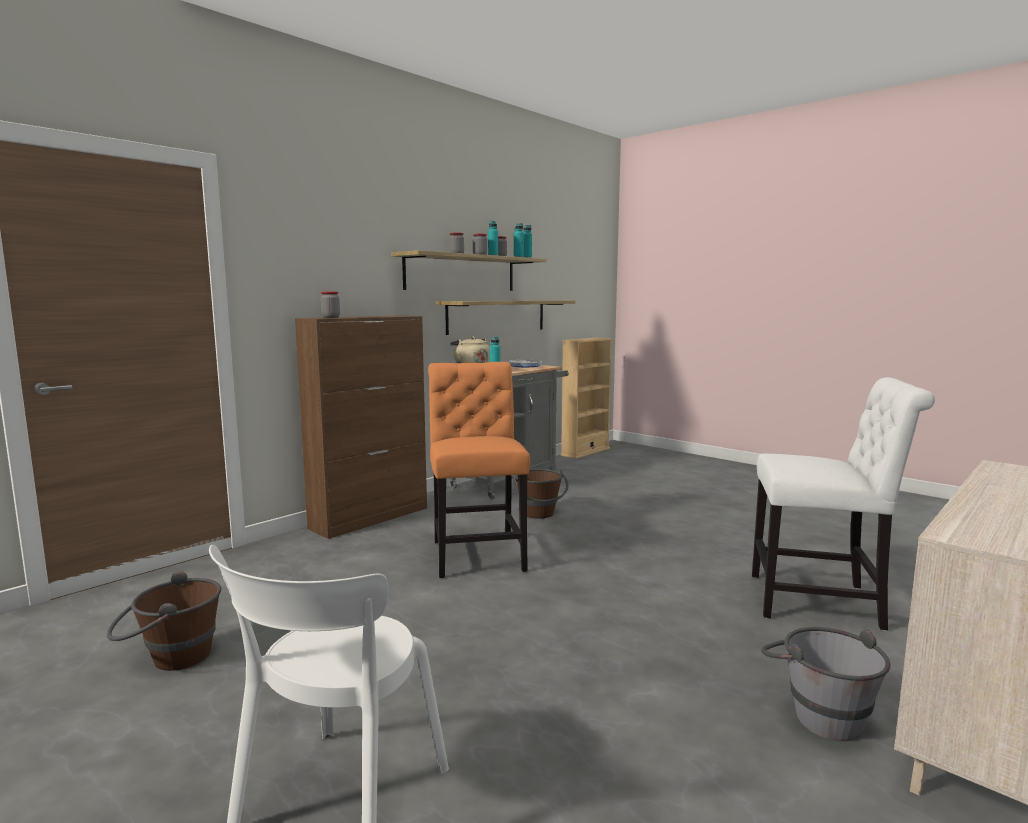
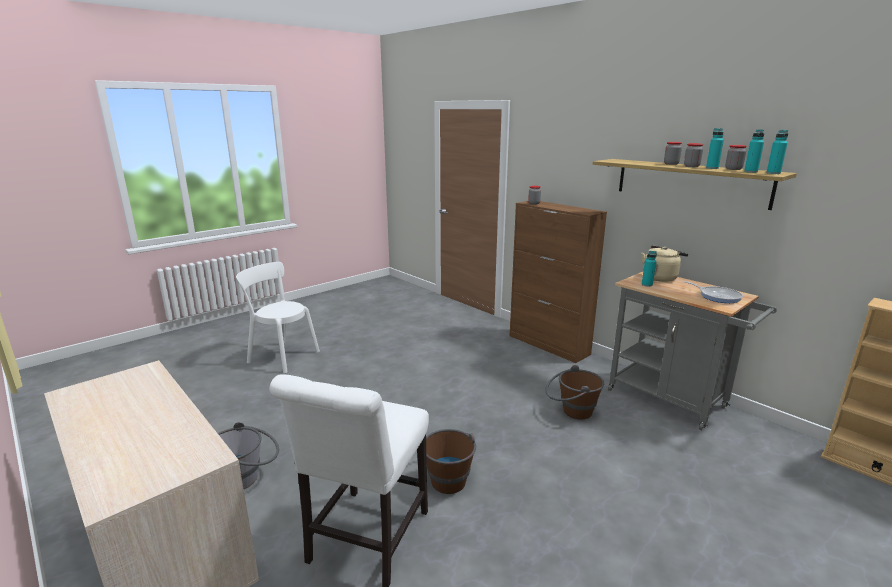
camera: 95 degrees right, 10 degrees up
brown bucket [107,571,221,671] -> brown bucket moved to [426,429,476,494]
orange chair [428,362,530,578] -> none
shelf [436,300,575,335] -> none

